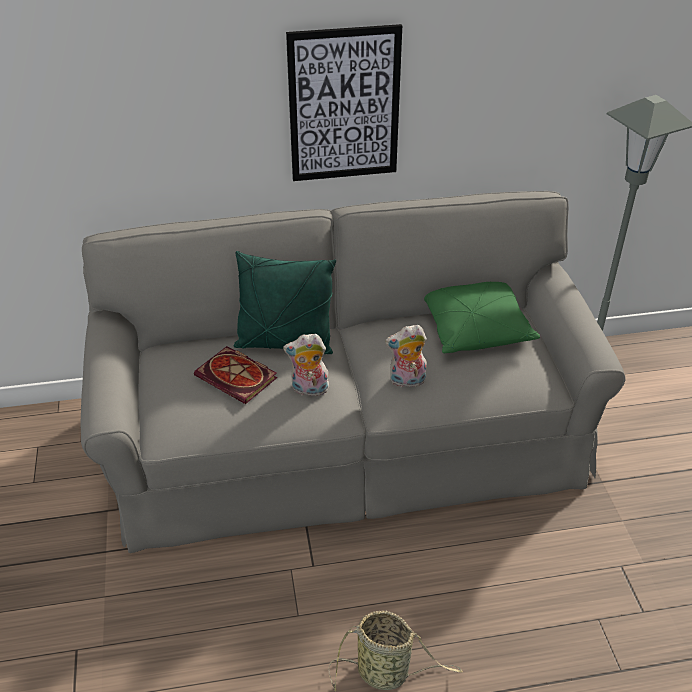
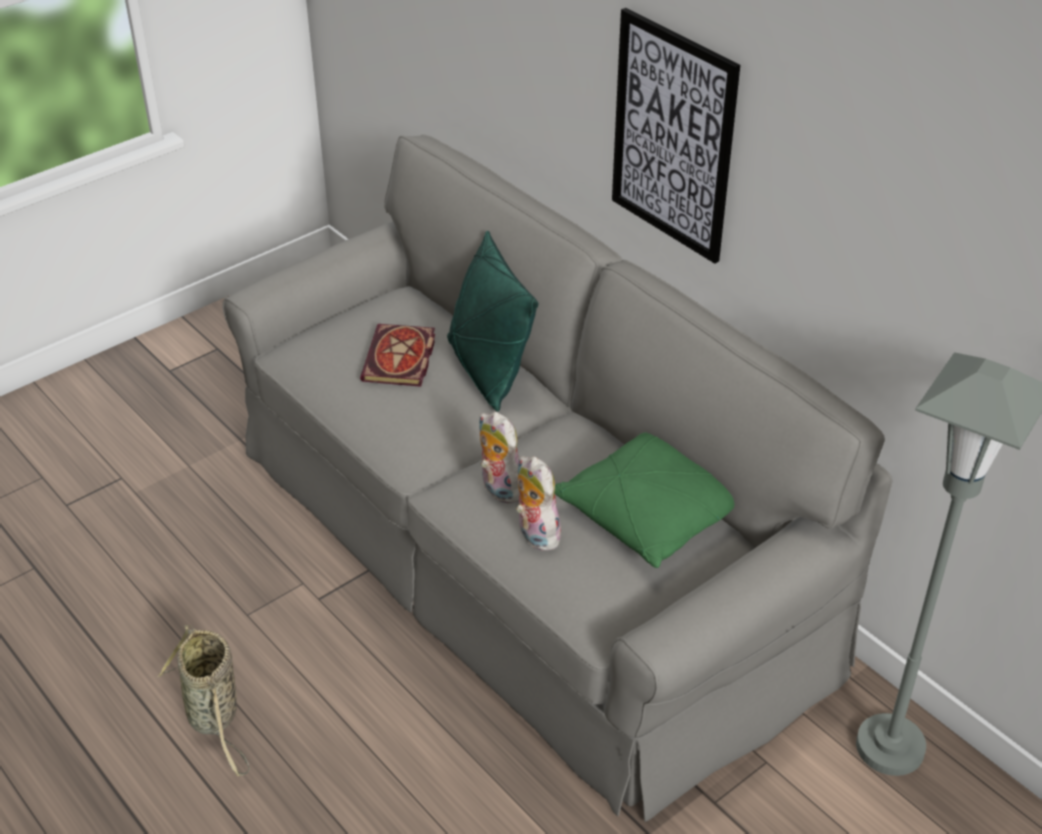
camera: 60 degrees right, 0 degrees up
plush toy [283,334,329,399] -> plush toy moved to [516,456,562,551]

